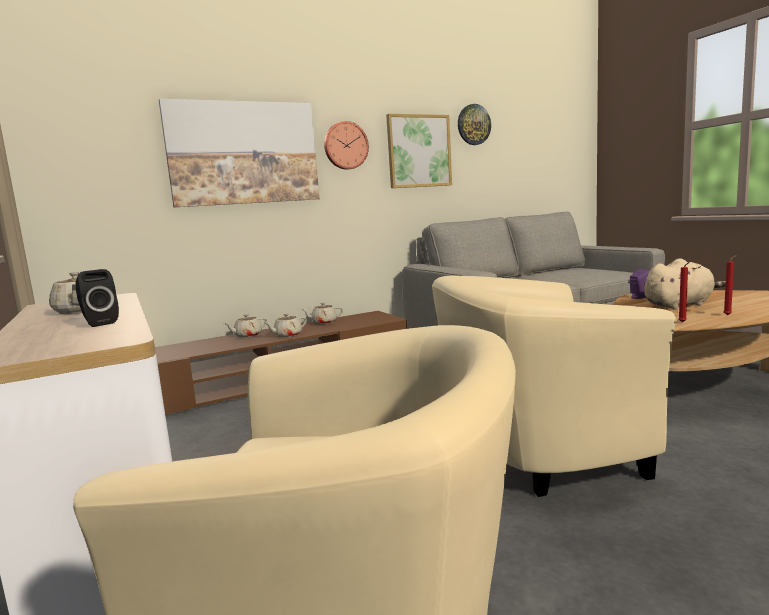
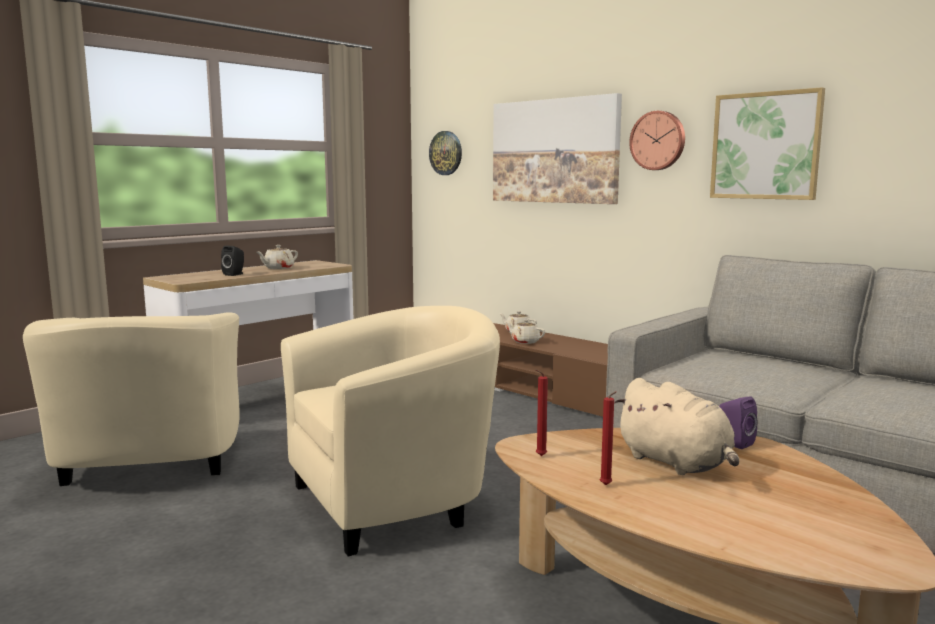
camera: 70 degrees right, 0 degrees up
beige teapot [302,303,343,324] -> none
beige armchair [432,276,676,497] -> beige armchair turned 90 degrees clockwise [281,306,500,557]
wall clock [458,104,491,145] -> wall clock moved to [429,131,462,175]

